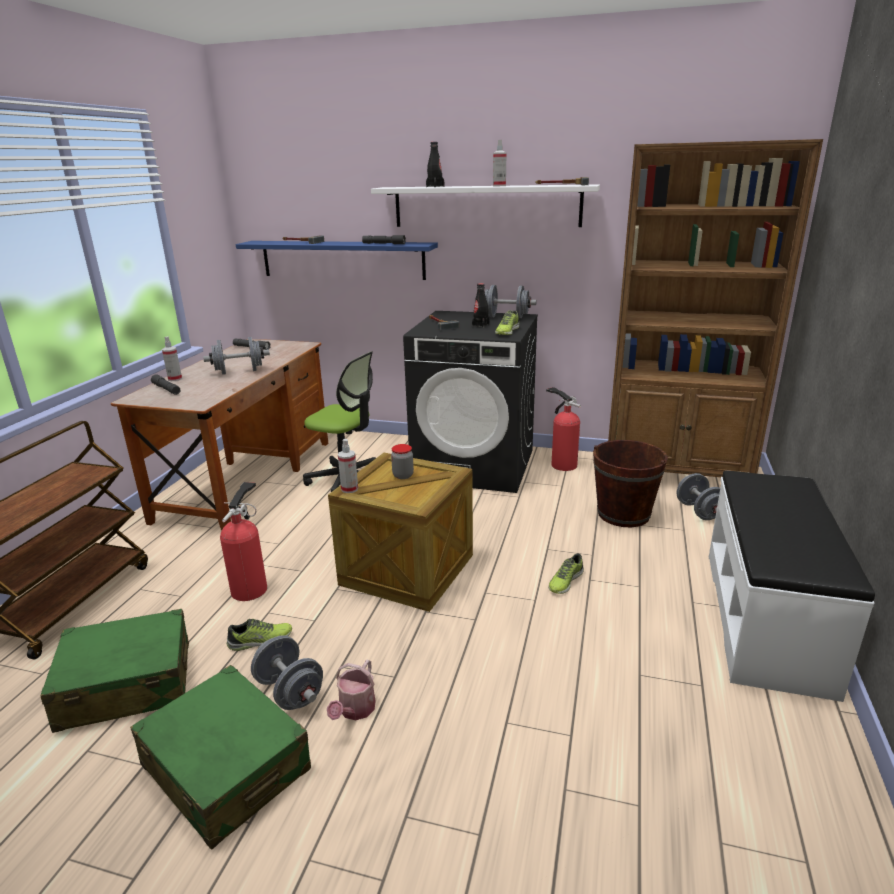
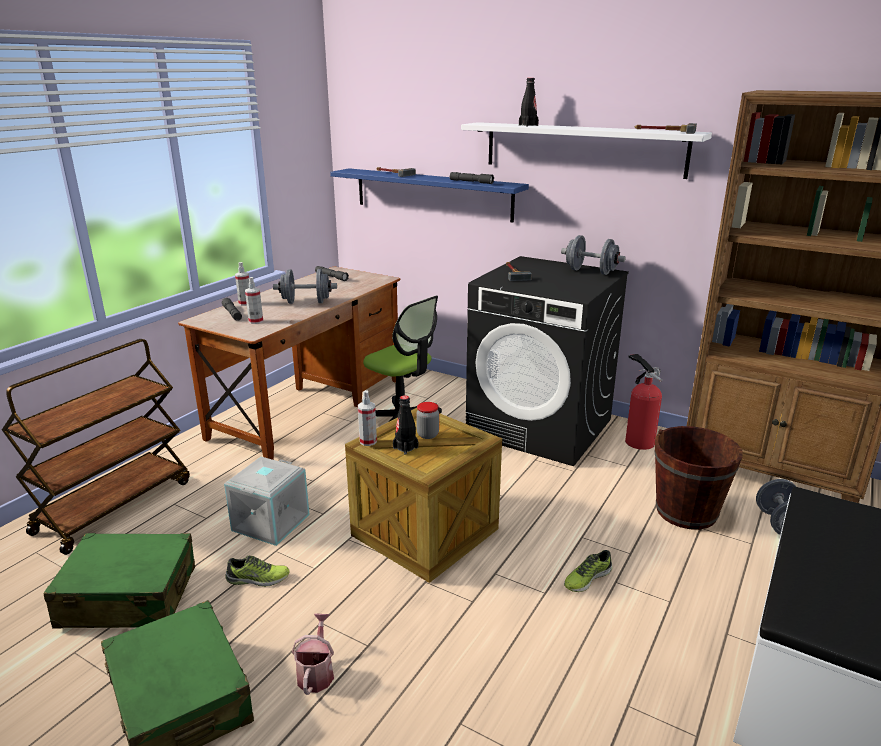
camera: 15 degrees right, 0 degrees up
fire extinguisher [220,482,267,601] -> grey storage box [224,457,310,546]
grey dumbbell [251,635,323,710] -> none
watering can [327,659,376,720] -> watering can turned 150 degrees clockwise [291,613,334,695]
black bottle [472,283,490,328] -> black bottle moved to [393,395,418,455]
spray bottle [493,140,506,186] -> spray bottle moved to [245,277,263,324]
shoe [495,310,520,335] -> none

